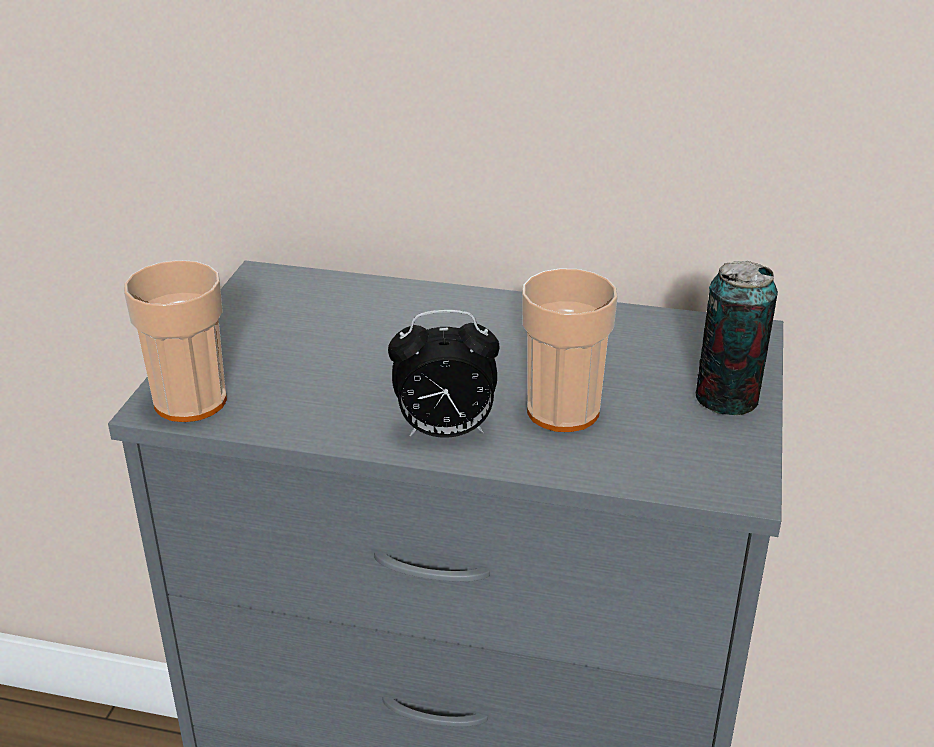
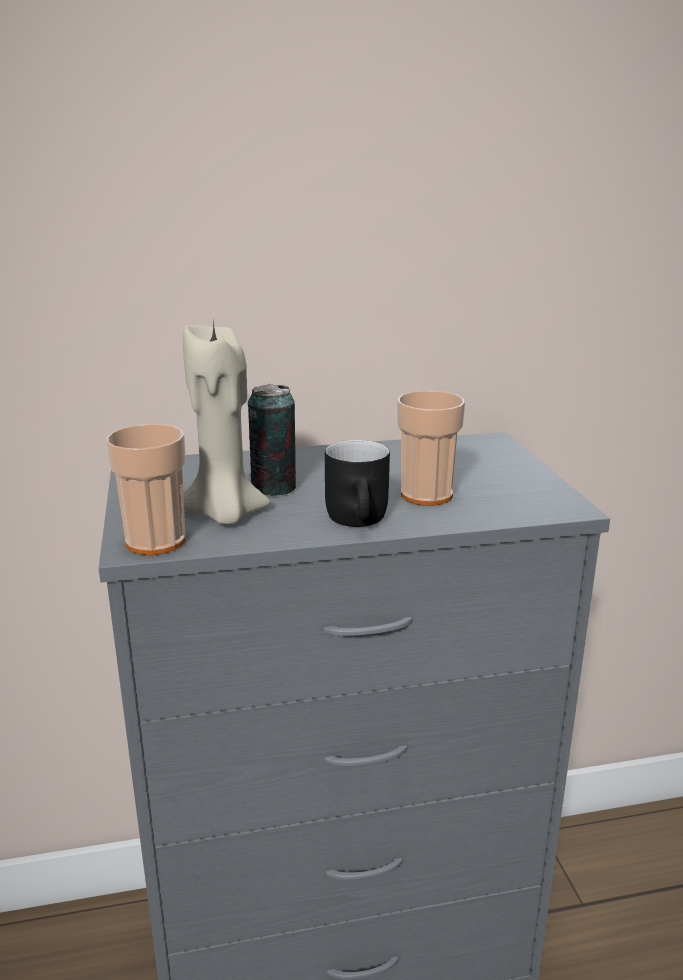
camera: 25 degrees left, 10 degrees down
alarm clock [388,310,500,438] -> black mug [325,440,390,527]
can [695,261,778,415] -> can moved to [248,384,296,496]
none -> beige candle [183,320,271,524]

